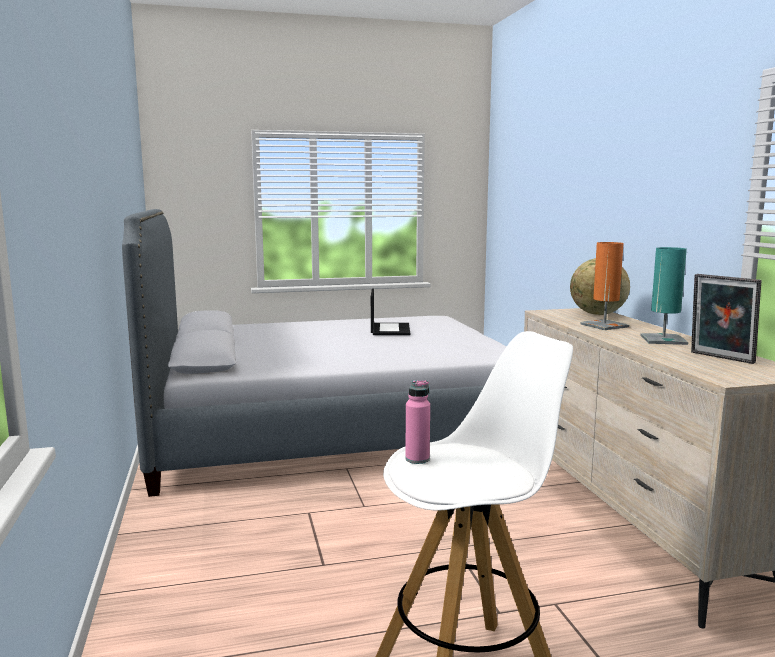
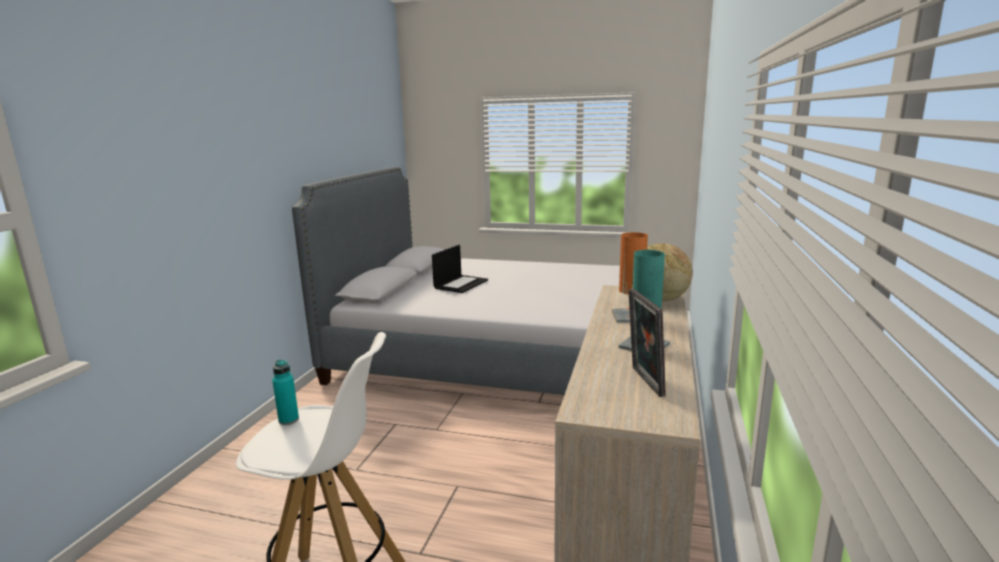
camera: 30 degrees right, 5 degrees up
laptop [371,288,410,335] -> laptop moved to [432,245,488,293]
pink bottle [405,380,430,464] -> turquoise bottle [272,359,299,425]

